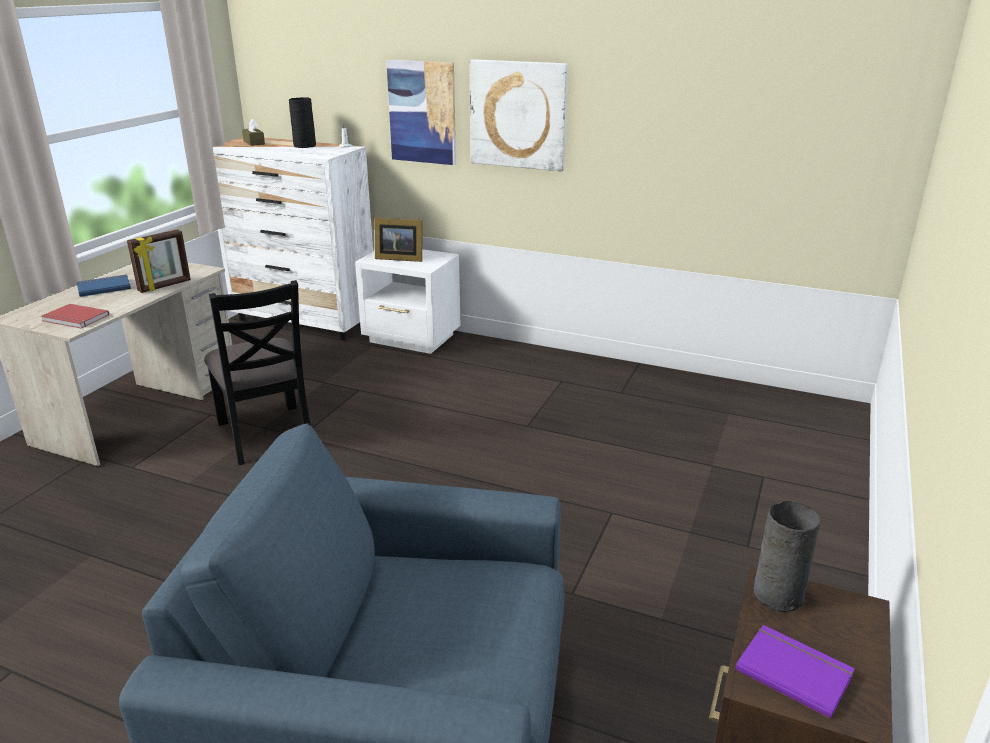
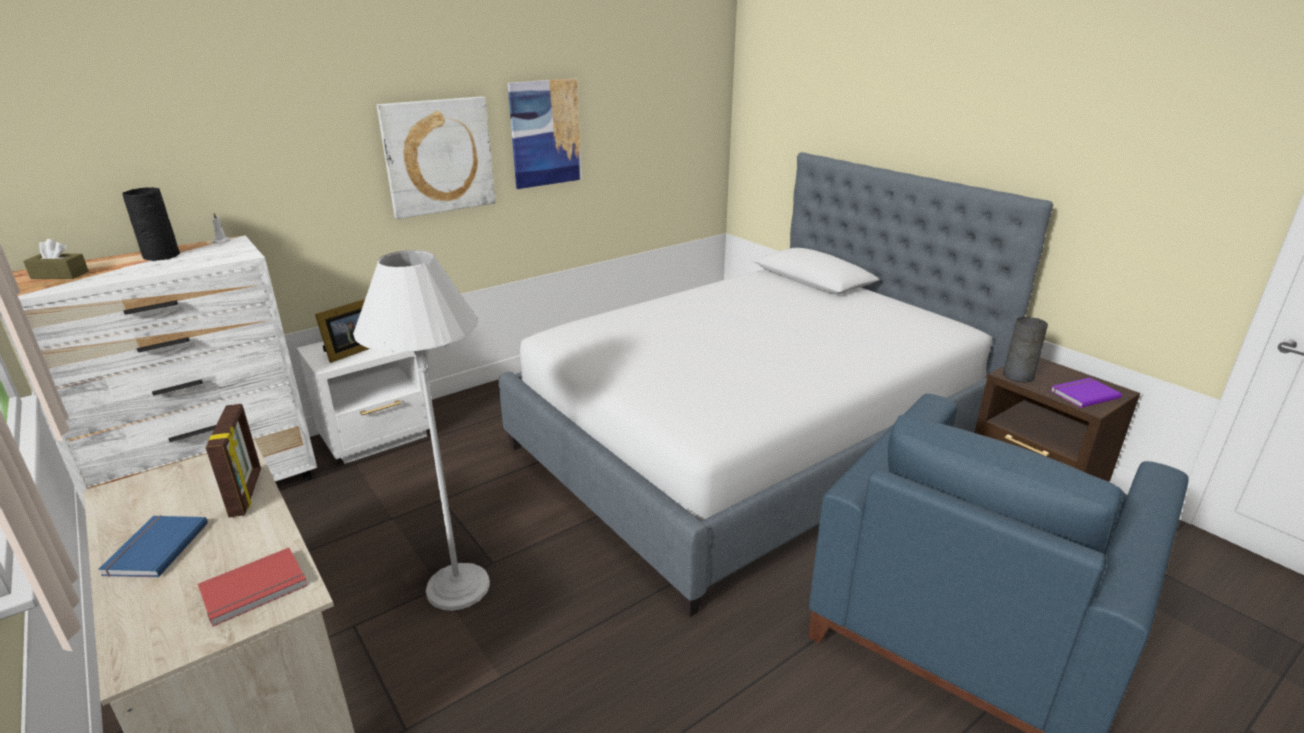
camera: 60 degrees left, 0 degrees up
black chair [204,280,311,465] -> white floor lamp [353,250,490,611]
picture [386,60,456,165] -> picture moved to [508,78,581,189]
none -> bed [499,152,1053,617]

